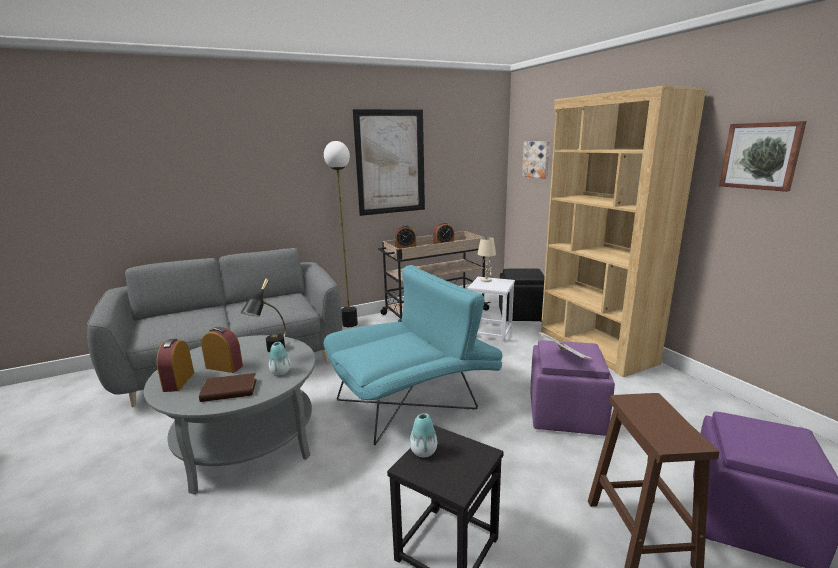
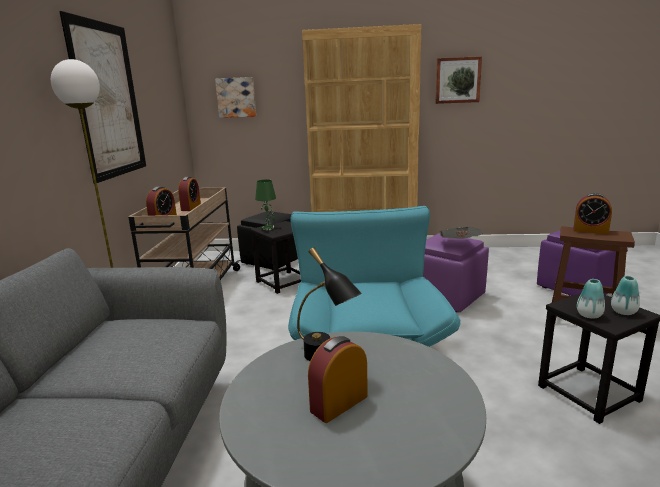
camera: 60 degrees left, 0 degrees up
alarm clock [157,339,194,392] -> alarm clock moved to [573,193,612,234]
brown book [199,373,257,402] -> none
vase [269,342,291,375] -> vase moved to [611,276,640,315]
white stool [467,277,515,342] -> black stool [250,221,301,294]
beige table lamp [478,237,496,282] -> green table lamp [255,180,276,230]

